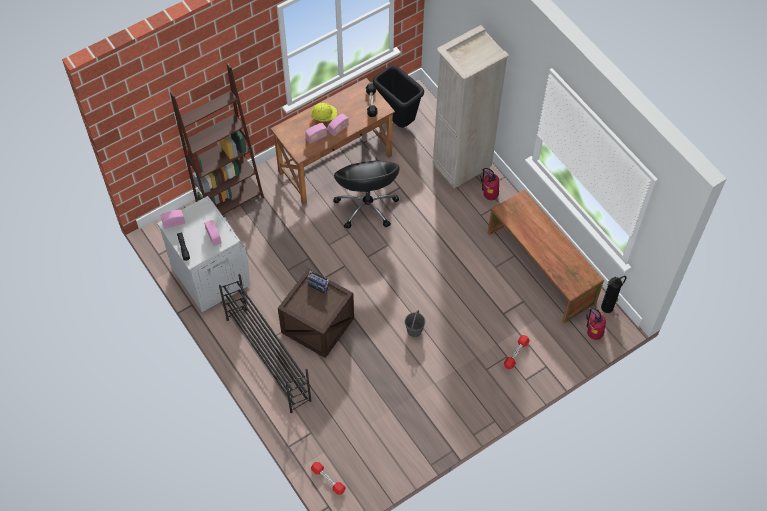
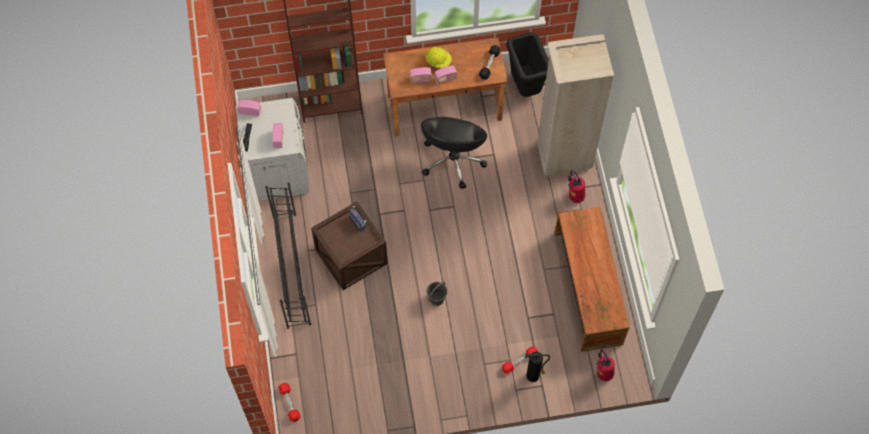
camera: 25 degrees right, 5 degrees up
fire extinguisher [601,276,627,313] -> fire extinguisher moved to [525,351,550,382]

